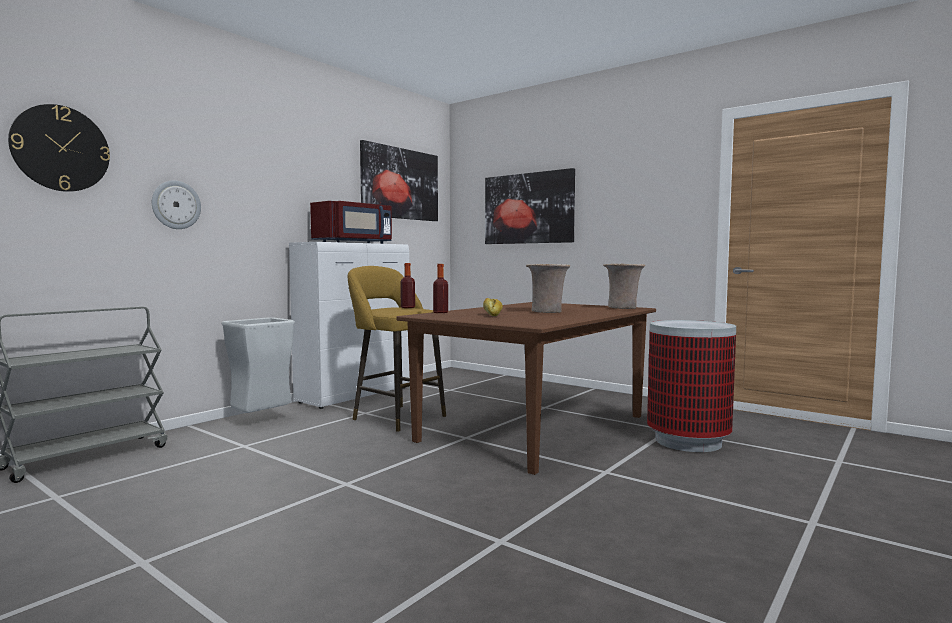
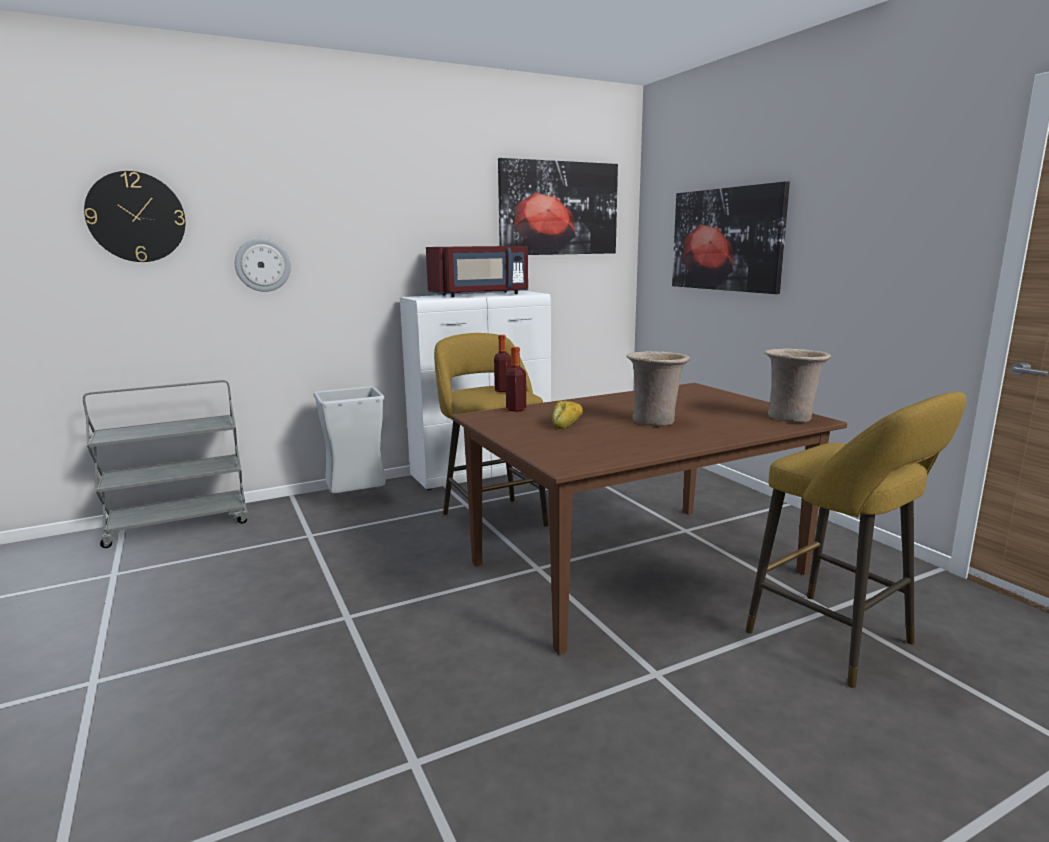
camera: 25 degrees right, 10 degrees up
trash can [647,320,736,452] -> yellow stool [745,392,967,688]

